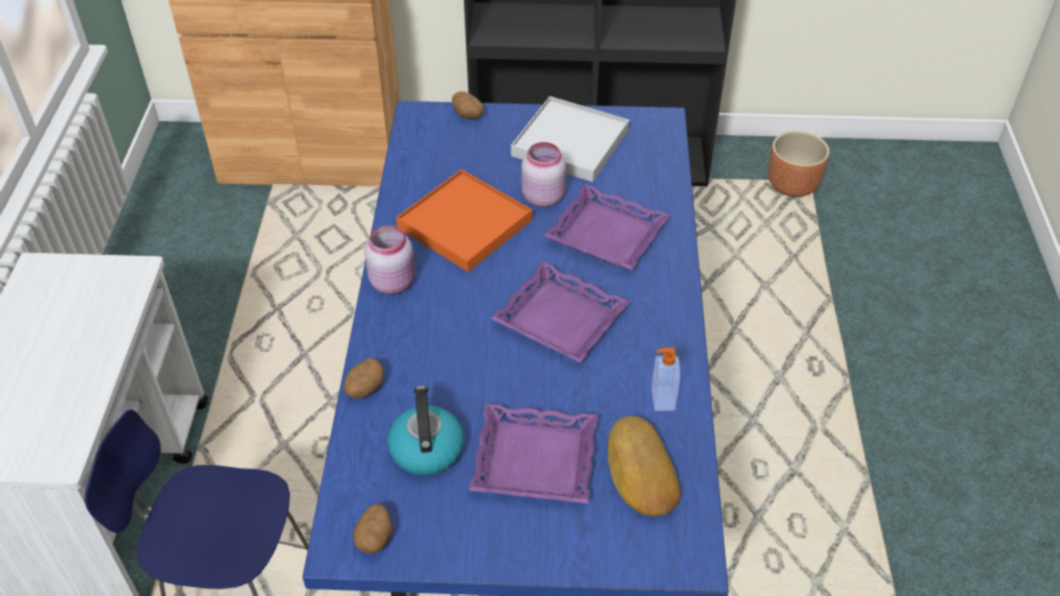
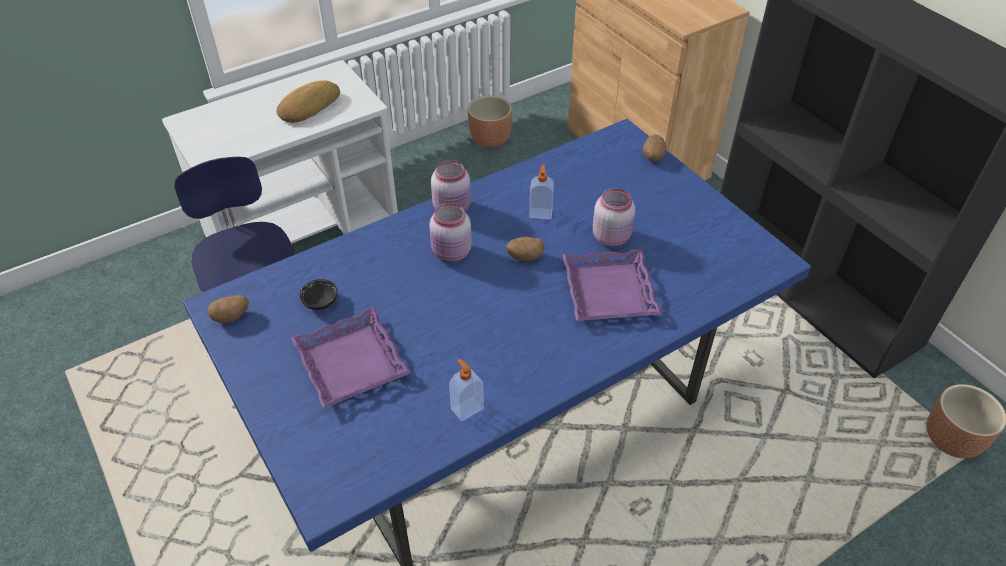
camera: 55 degrees right, 0 degrees up
potato [344,358,384,398] -> potato moved to [506,237,545,261]
kettle [387,385,464,476] -> black bowl [299,279,338,310]
orange tray [396,169,532,272] -> soap dispenser [529,164,554,219]
purple tray [490,261,630,363] -> none
white tray [511,96,629,182] -> none
bread [608,416,681,516] -> bread moved to [276,80,340,123]
none -> pink jar [429,203,472,262]
none -> brown planter [468,96,512,148]

